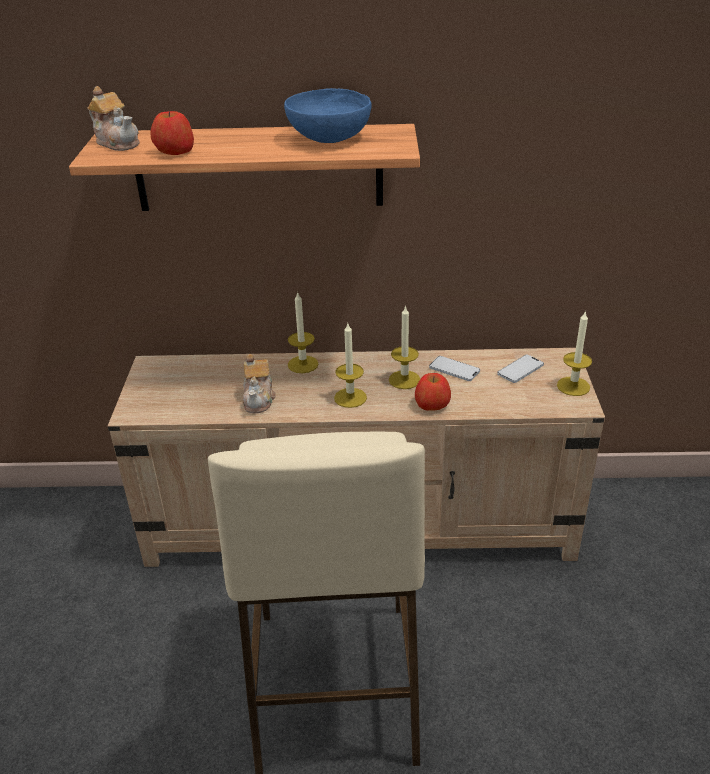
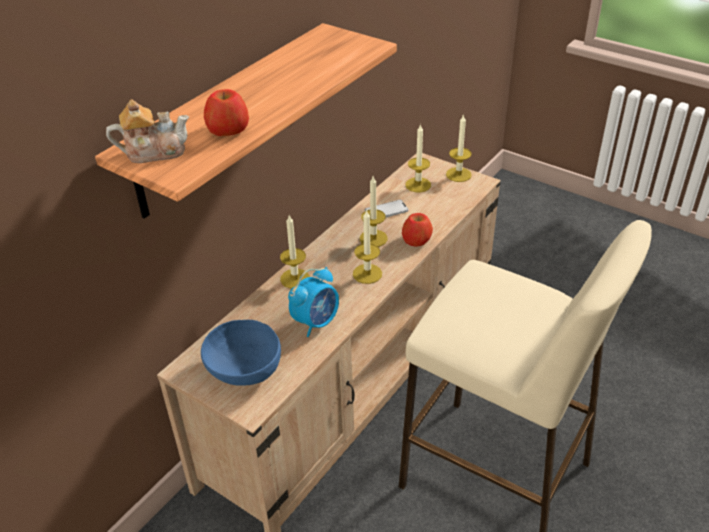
camera: 55 degrees left, 5 degrees up
teapot [242,354,276,413] -> alarm clock [288,267,339,337]
blue bowl [284,88,371,143] -> blue bowl moved to [201,320,281,386]
phone [497,355,544,383] -> candle [405,124,431,192]

